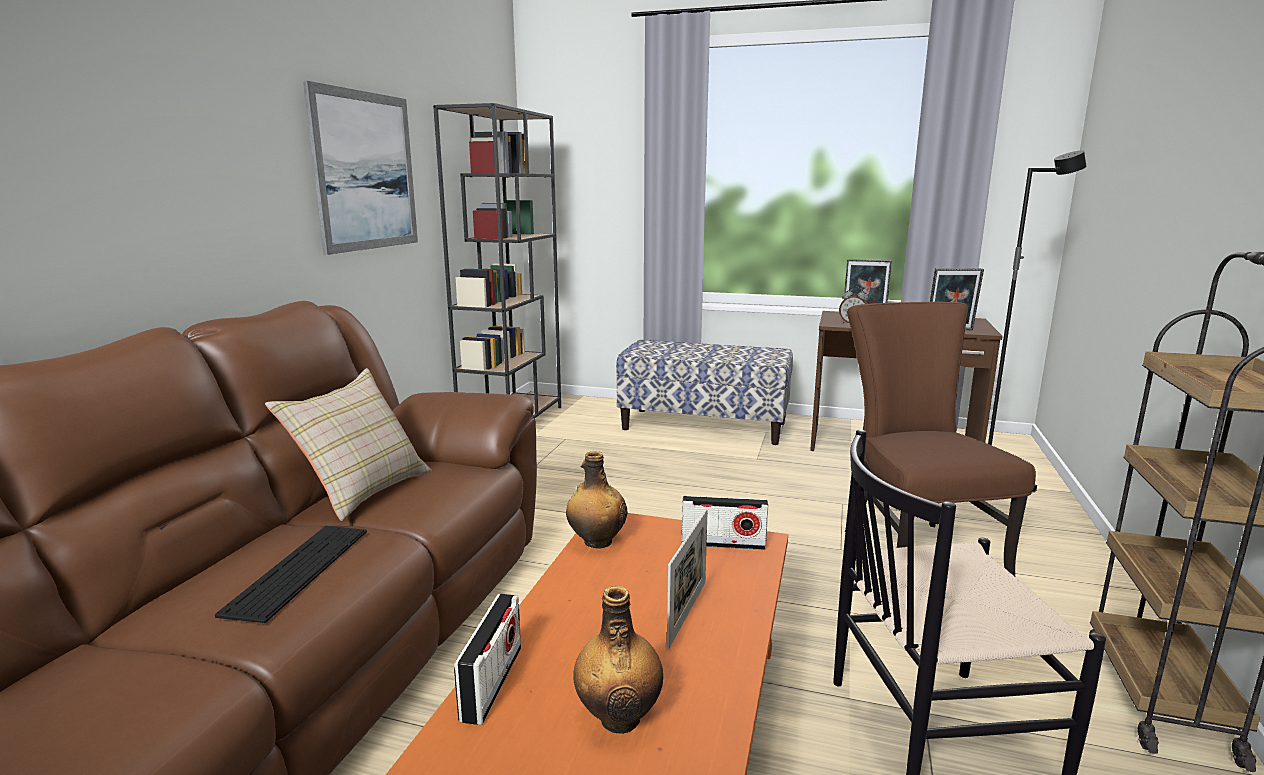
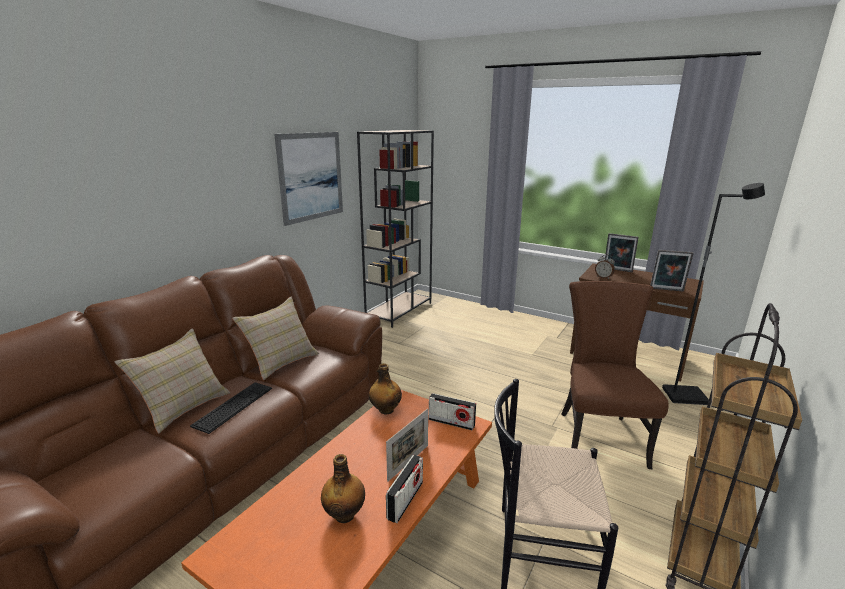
camera: 15 degrees right, 5 degrees up
radio [454,594,521,725] -> radio moved to [386,455,423,523]
bench [616,340,793,445] -> none
none -> beige pillow [114,328,230,434]

